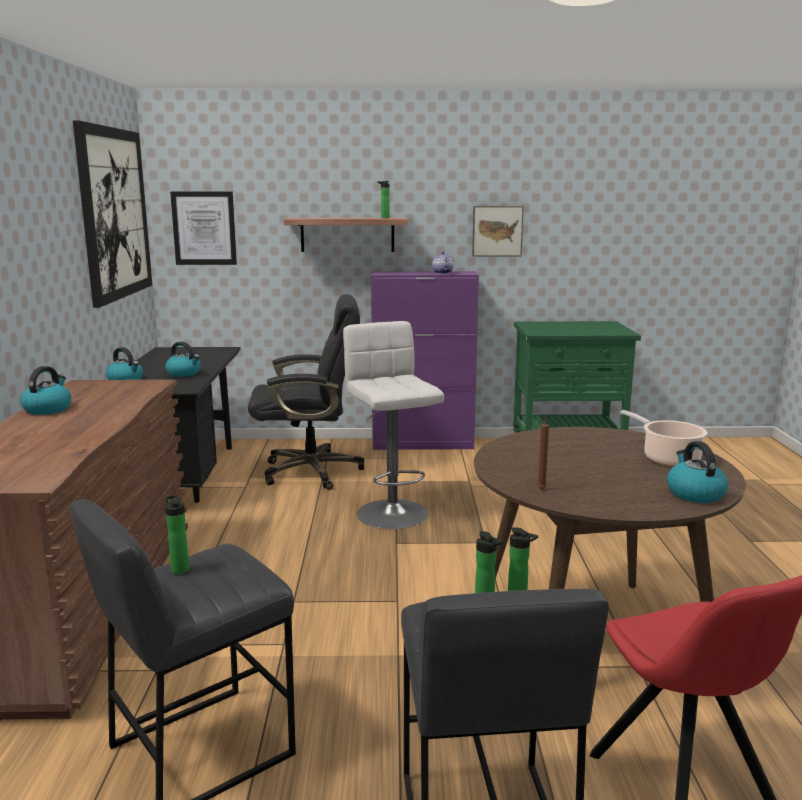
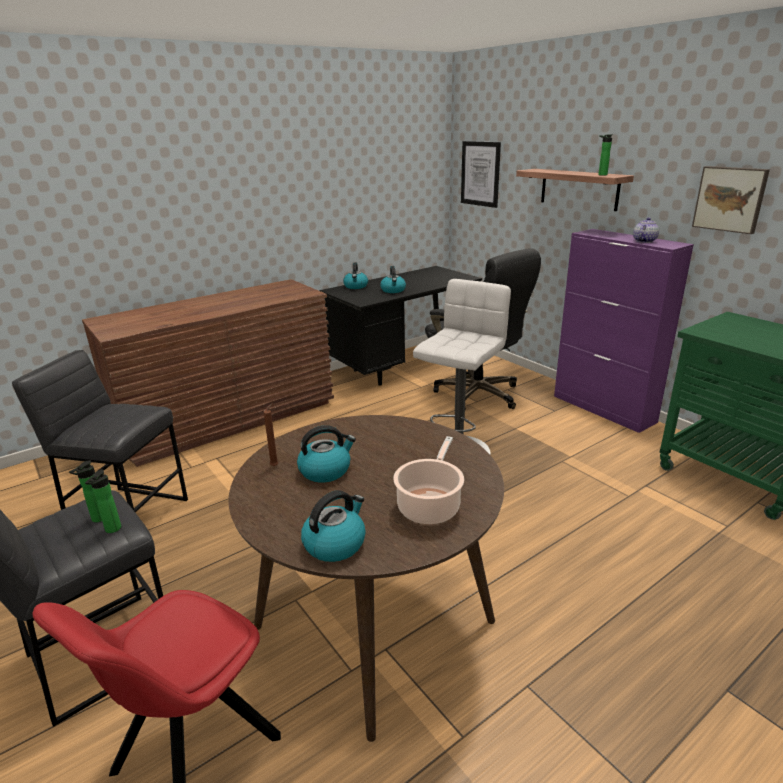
camera: 55 degrees right, 10 degrees up
kettle [21,366,71,415] -> kettle moved to [297,425,356,483]
picture [73,121,152,308] -> none
bottle [165,495,189,574] -> none

